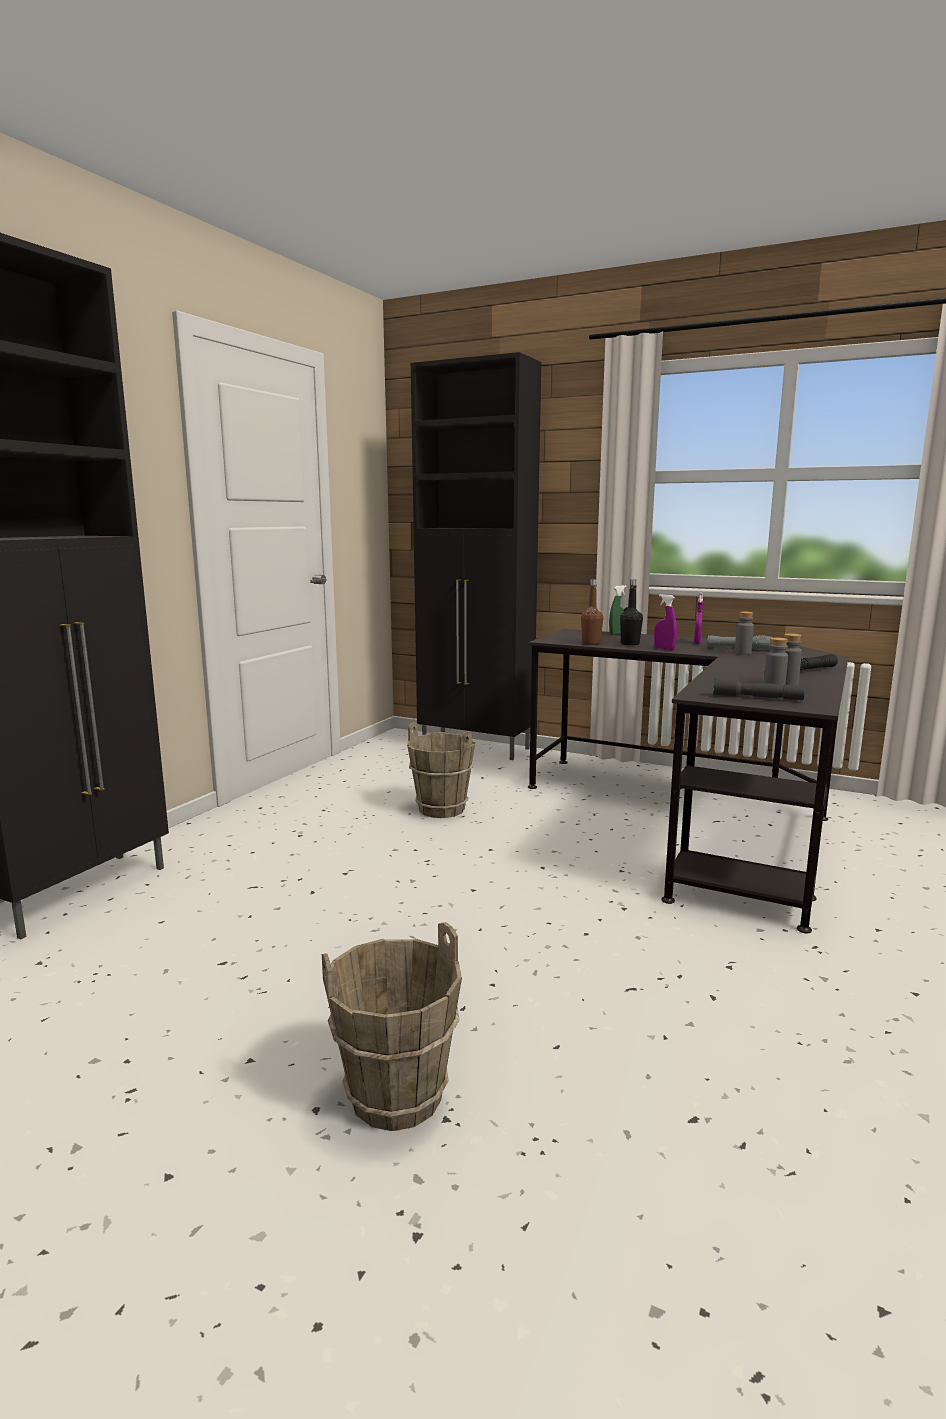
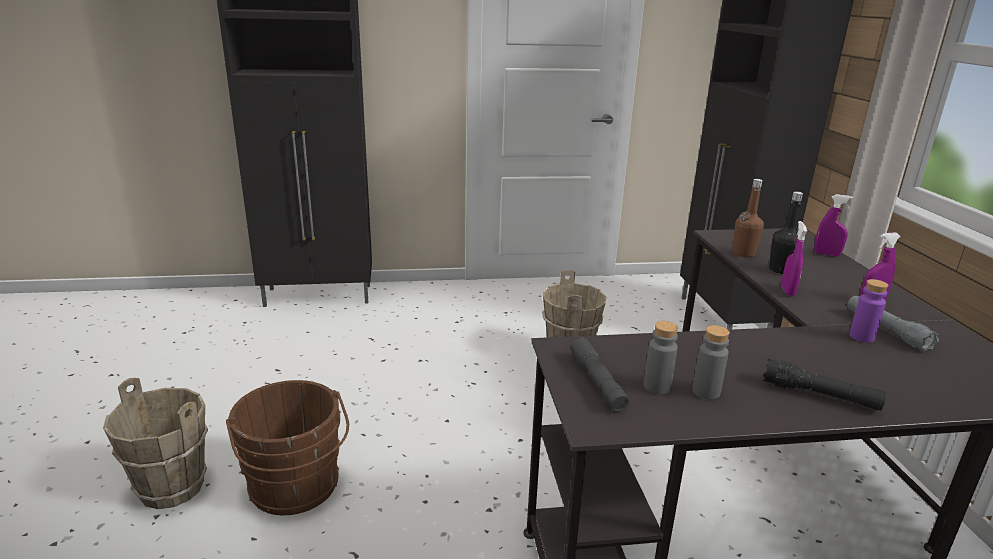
camera: 55 degrees right, 10 degrees up
green spray bottle [609,585,627,635] -> purple spray bottle [814,194,853,256]
grey bottle [735,612,754,655] -> purple bottle [849,279,889,343]
none -> brown bucket [226,380,349,515]

